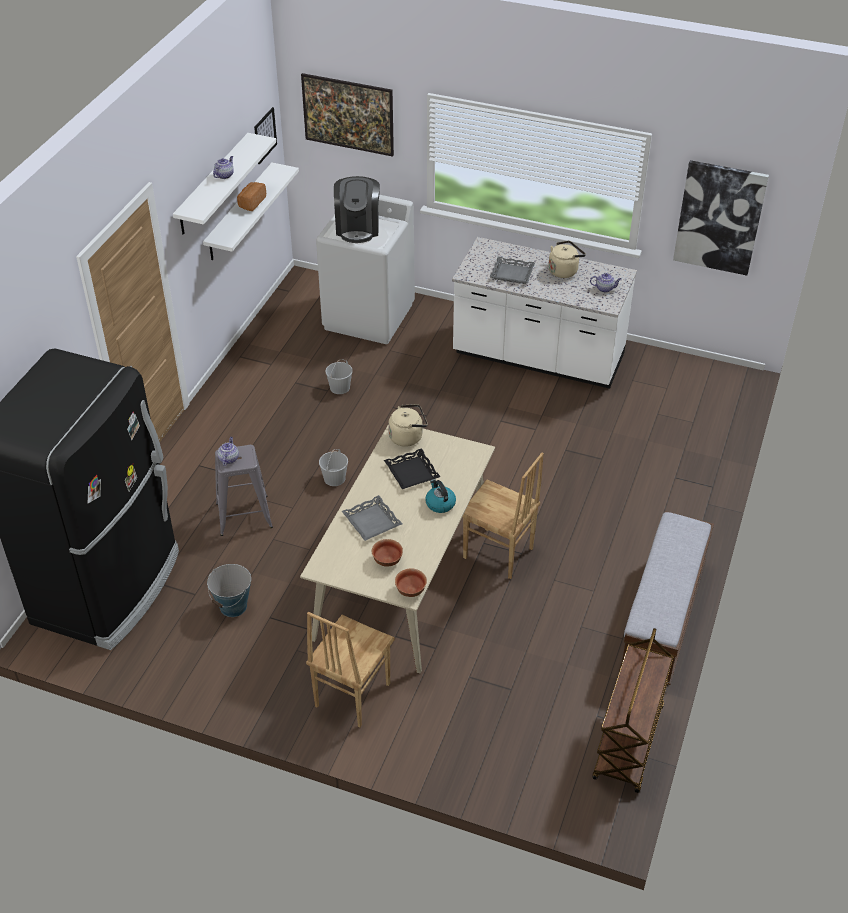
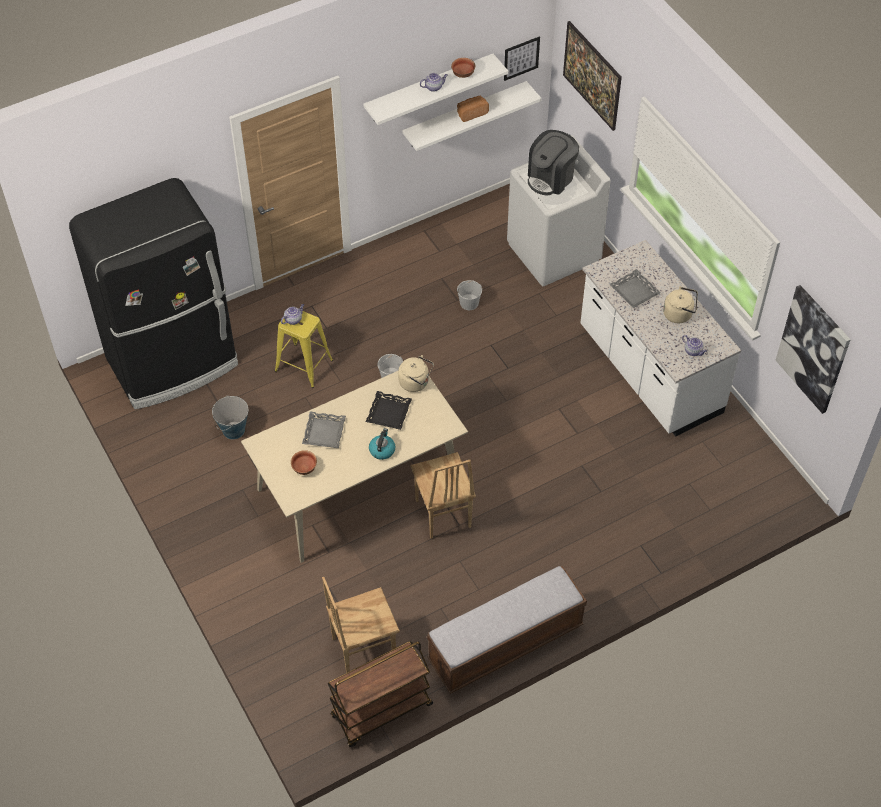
camera: 40 degrees right, 10 degrees up
grey stool [215,445,273,536] -> yellow stool [275,311,333,388]
brown chair [306,612,395,727] -> brown chair moved to [322,577,400,673]
bowl [395,568,427,597] -> bowl moved to [451,58,475,78]

